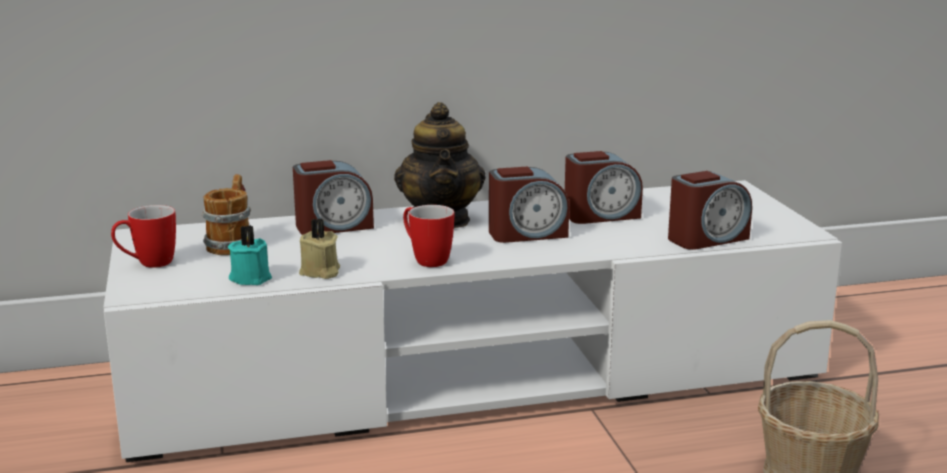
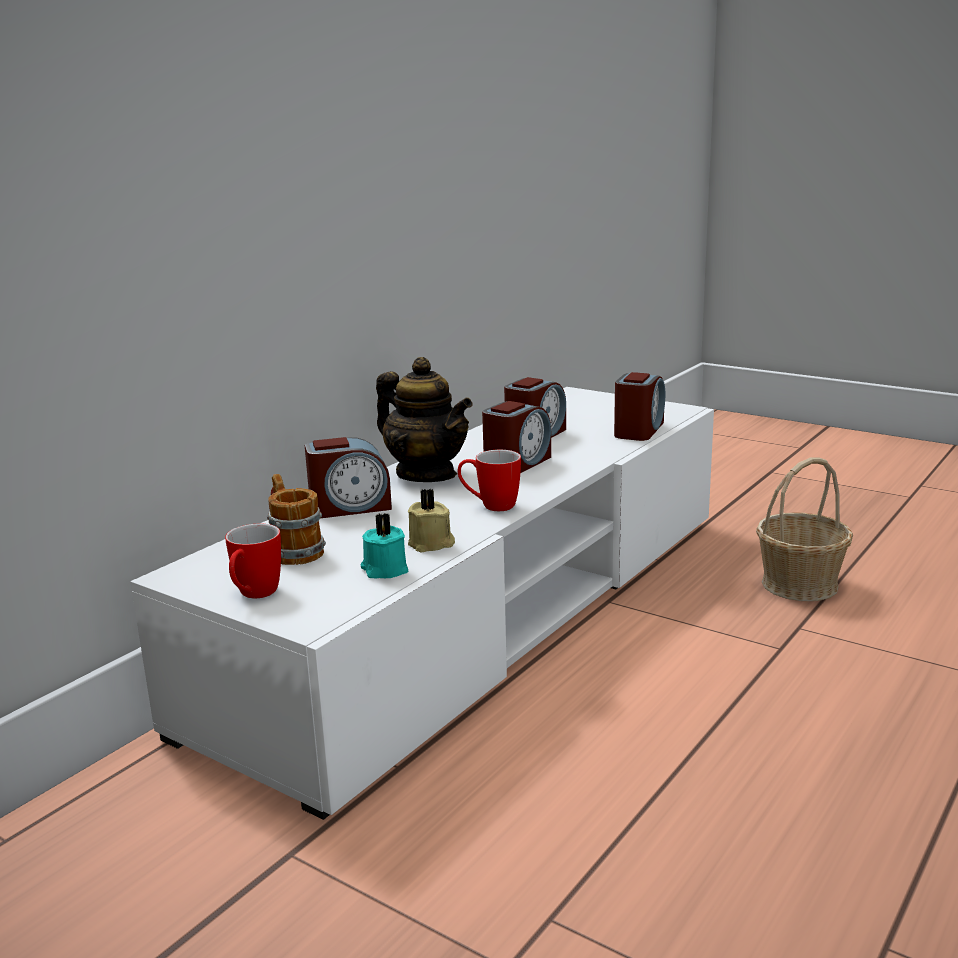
camera: 40 degrees left, 0 degrees up
alarm clock [293,160,374,235] -> alarm clock turned 45 degrees clockwise [305,437,392,518]

